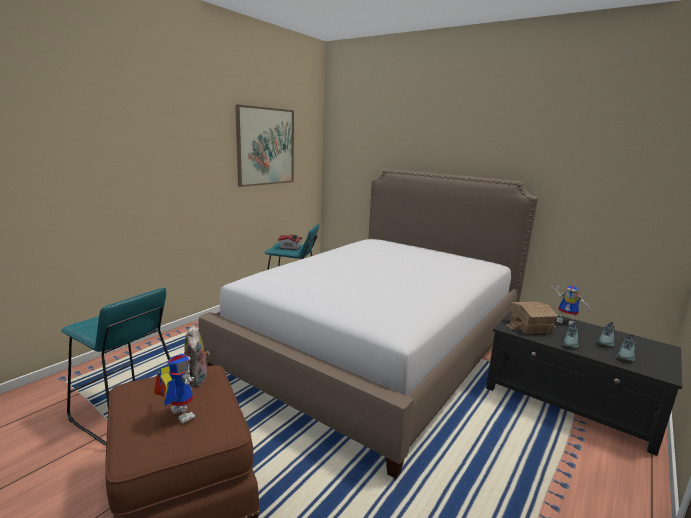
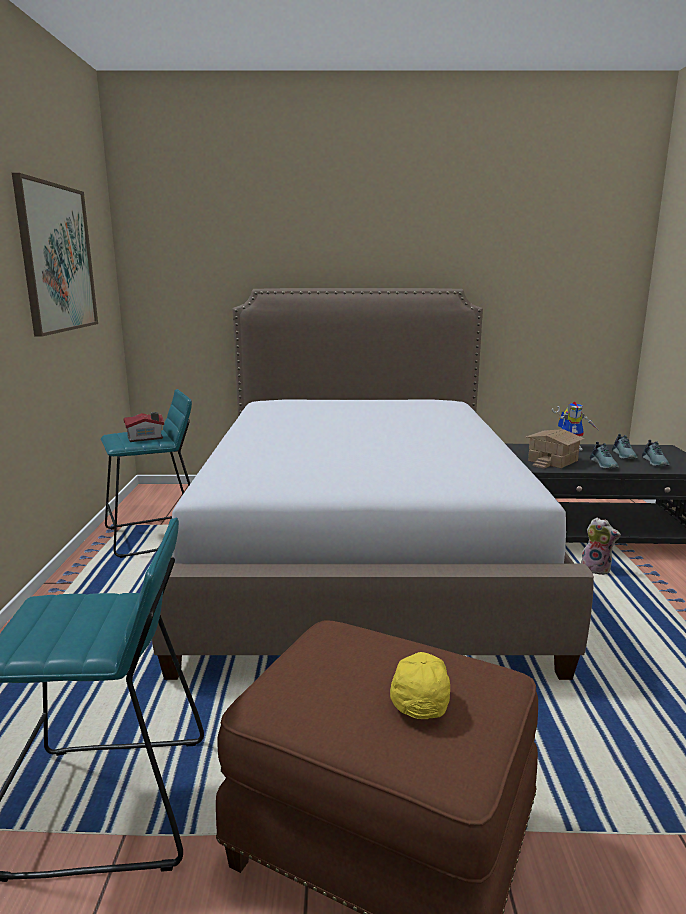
camera: 35 degrees left, 0 degrees up
toy robot [153,353,195,423] -> yellow cap [390,652,450,719]
plush toy [184,325,210,387] -> plush toy moved to [581,518,621,575]

